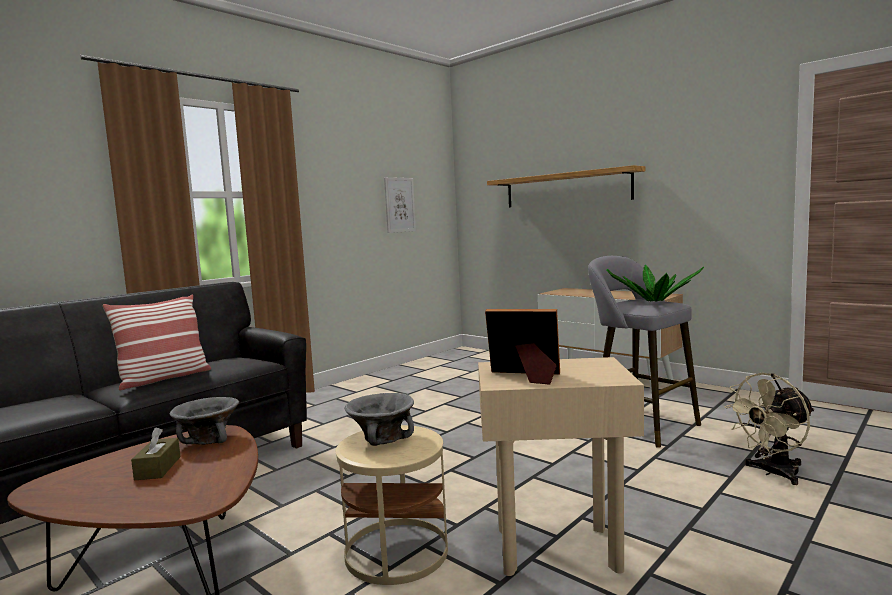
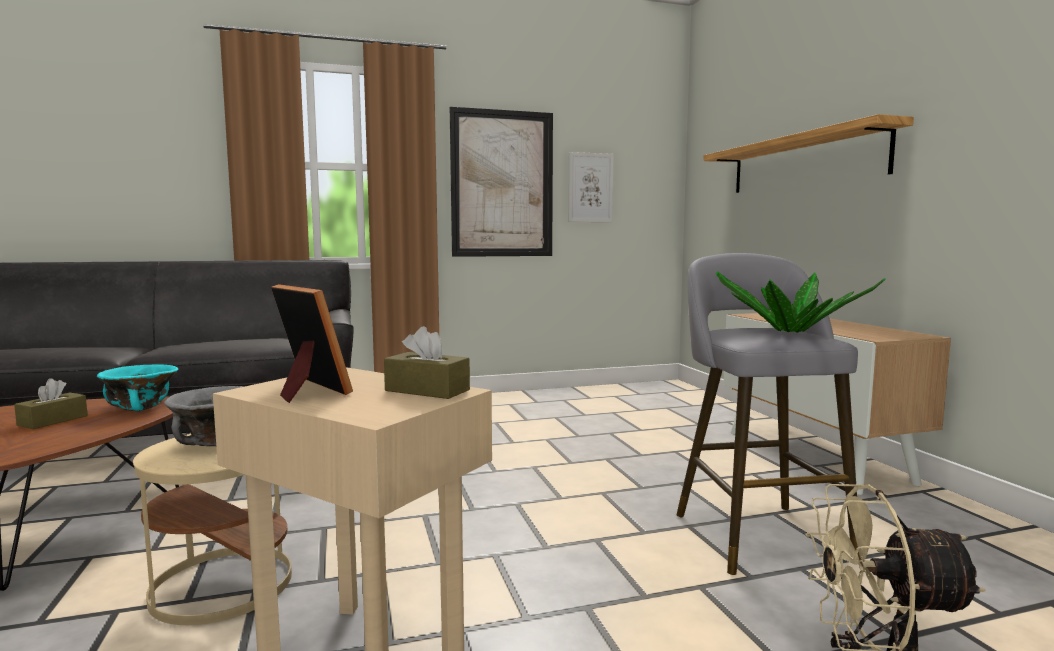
camera: 30 degrees right, 0 degrees up
pillow [102,295,211,390] -> none
grey bowl [170,397,239,444] -> turquoise bowl [97,364,178,412]
none -> brown tissue box [384,326,470,399]
none -> picture [450,107,553,257]

